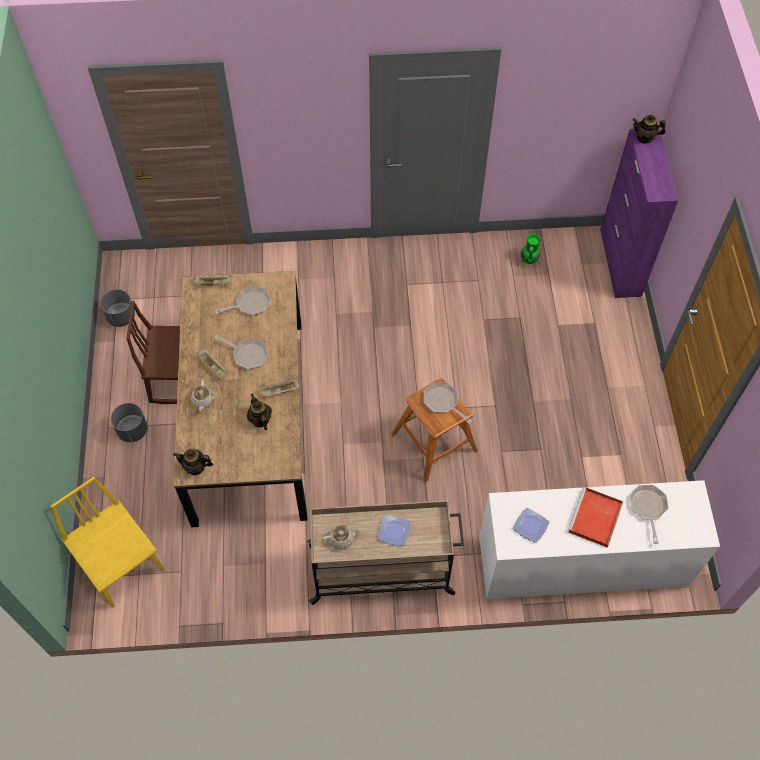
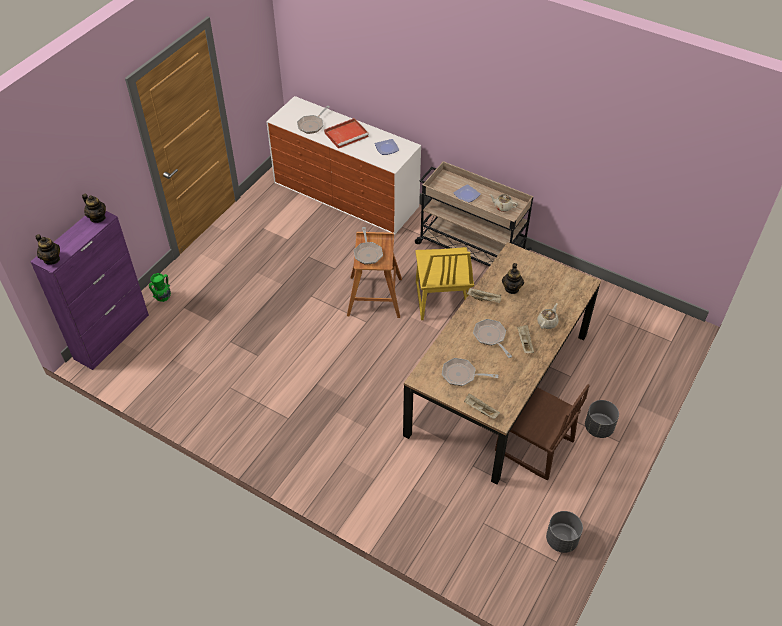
camera: 145 degrees left, 10 degrees down
yellow chair [51,477,165,608] -> yellow chair moved to [415,247,474,320]
teapot [173,449,213,475] -> teapot moved to [82,194,106,223]
green vase [521,233,541,264] -> green vase moved to [149,273,171,302]

